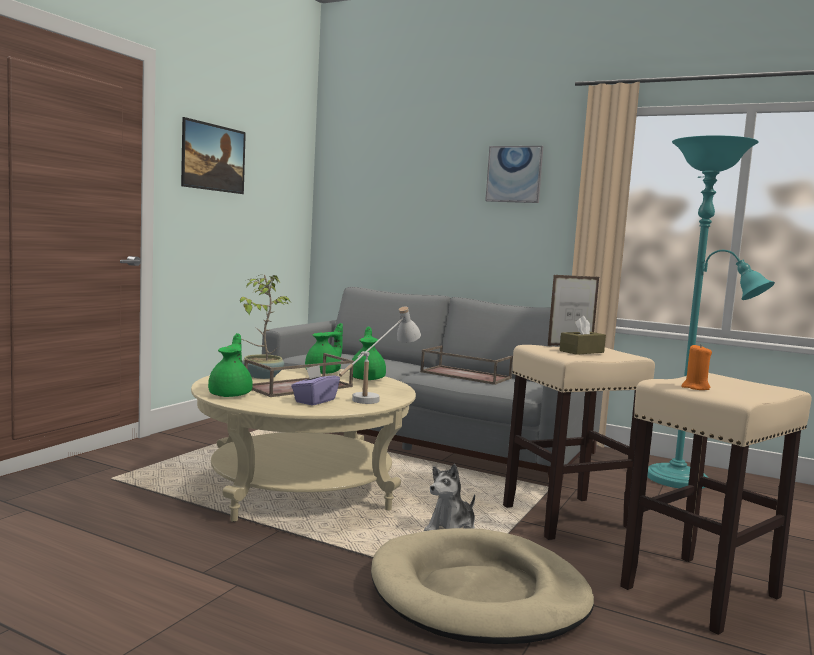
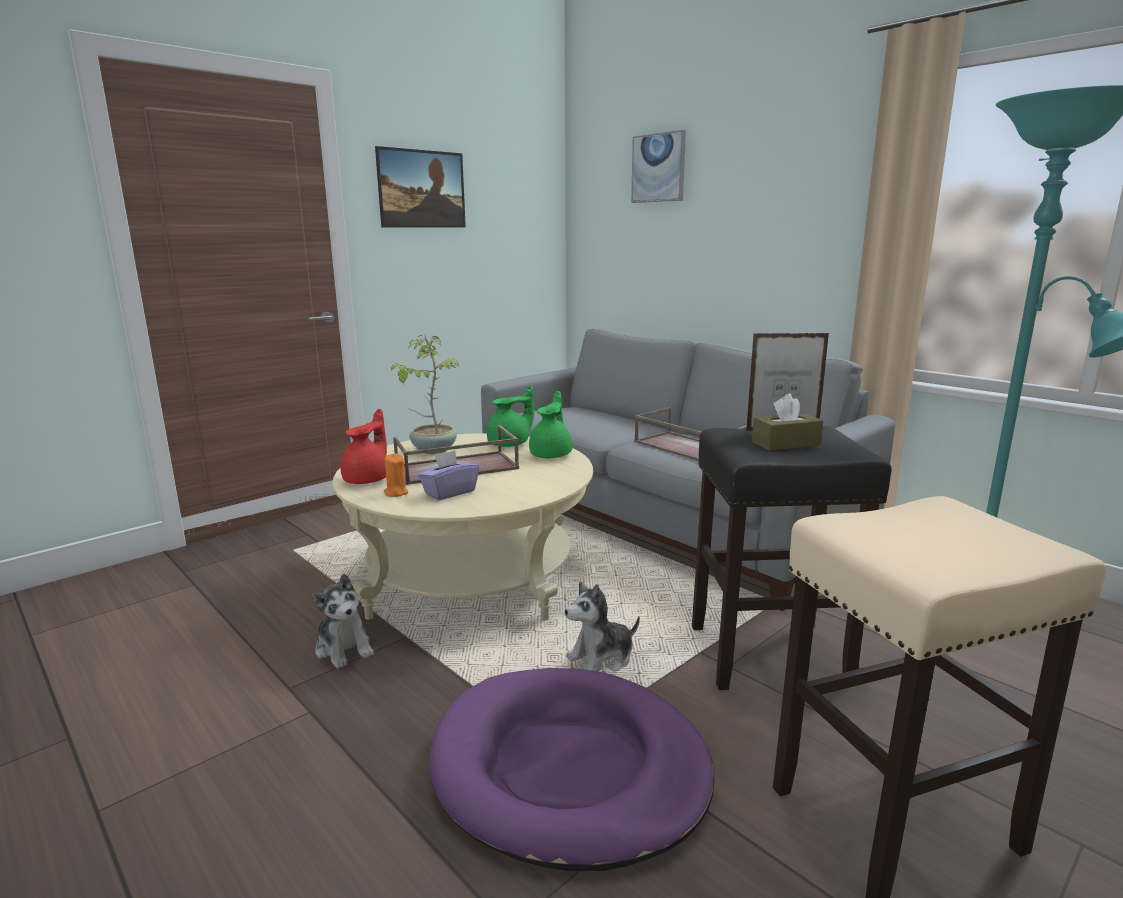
camera: 20 degrees right, 10 degrees up
green teapot [208,333,253,397] -> red teapot [341,409,387,484]
white table lamp [339,307,421,404] -> none
beige dog bed [371,528,594,644] -> purple dog bed [429,668,715,871]
picture [485,146,543,203] -> picture moved to [631,130,686,203]
beige stool [503,345,655,540] -> black stool [692,426,892,690]
orange candle [681,344,712,390] -> orange candle moved to [384,454,408,497]
none -> plush toy [312,574,374,669]

